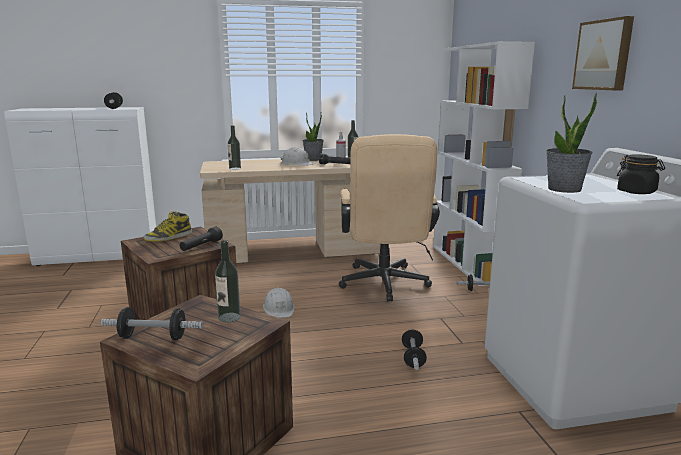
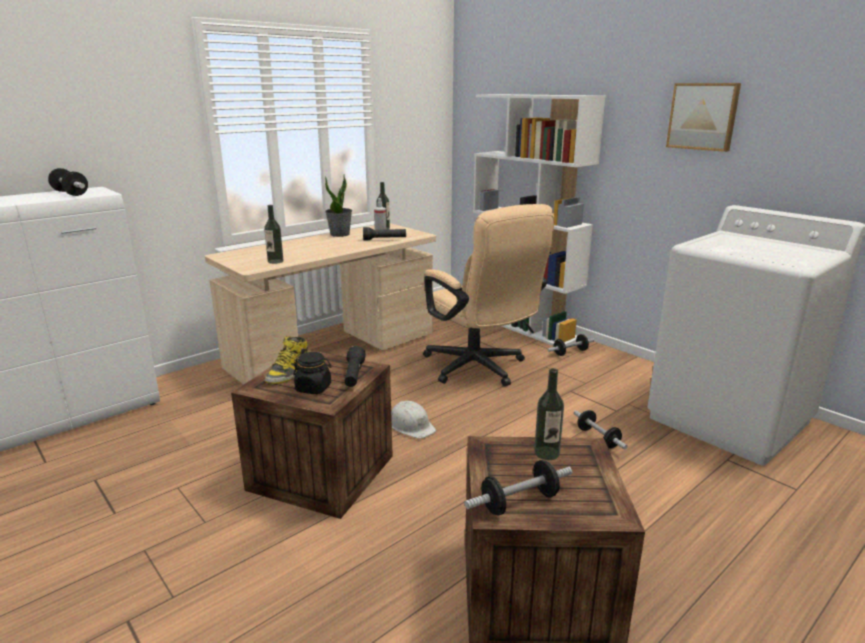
camera: 30 degrees left, 5 degrees up
white hard hat [281,147,315,166] -> none
potted plant [546,92,597,193] -> none
black jar [617,154,665,194] -> black jar moved to [293,352,332,394]

